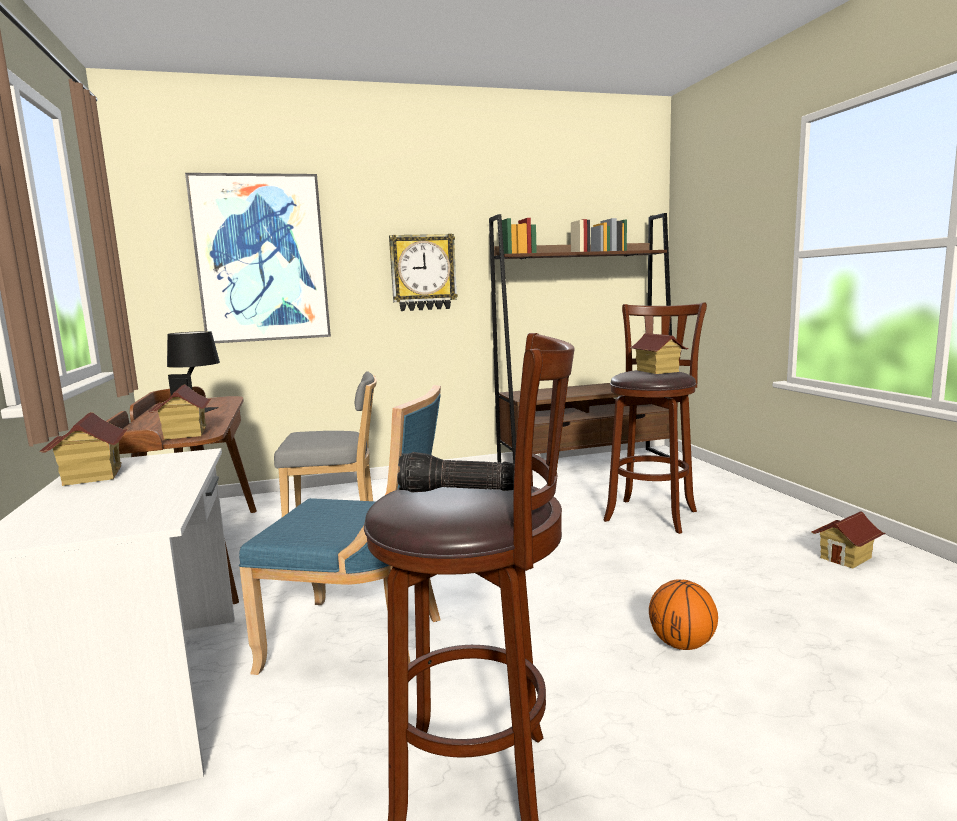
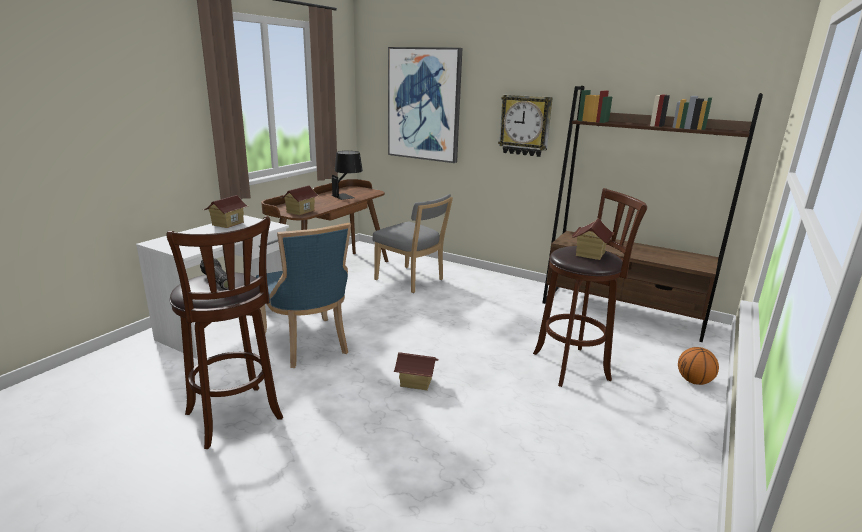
camera: 45 degrees right, 10 degrees up
basketball [649,579,718,650] -> basketball moved to [678,347,719,385]
toy house [811,512,885,568] -> toy house moved to [394,352,438,391]

